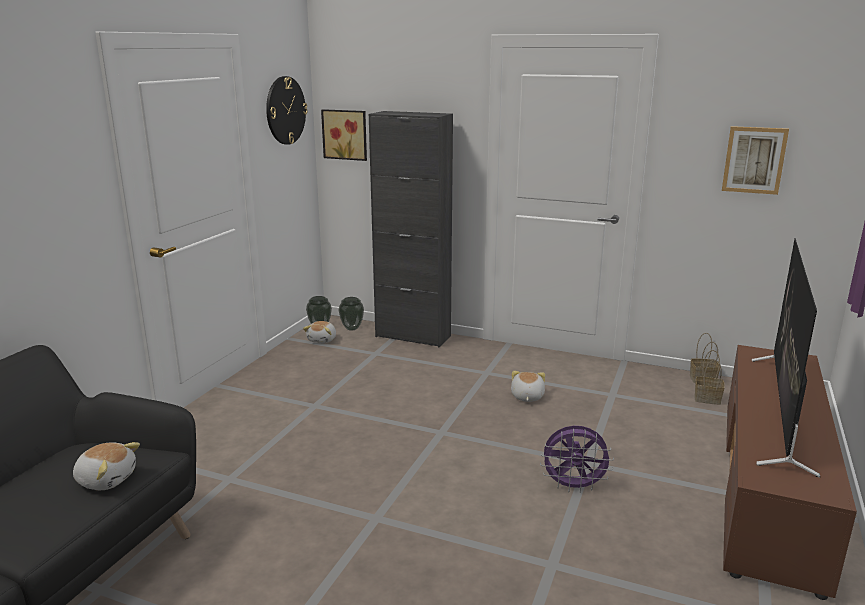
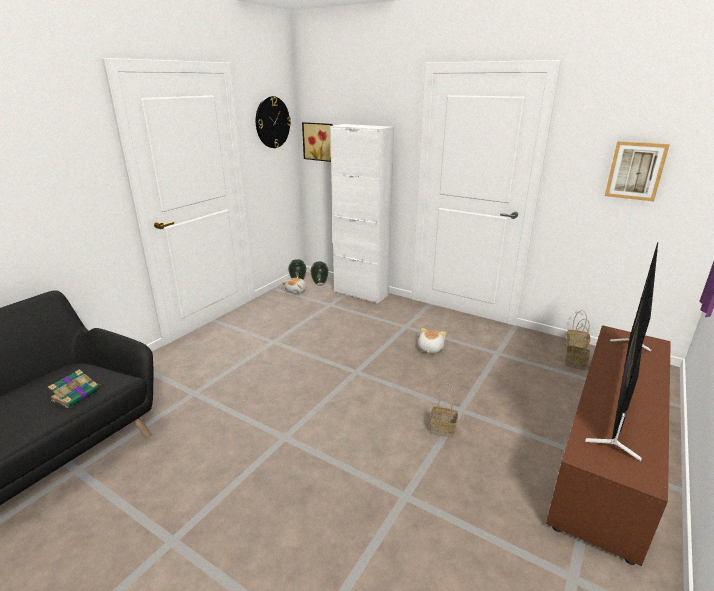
camera: 10 degrees right, 5 degrees up
plush toy [73,442,140,490] -> book [48,369,101,408]
black cabinet [369,111,453,348] -> white cabinet [330,124,394,304]
purple fan [540,426,614,493] -> basket [430,383,458,438]

